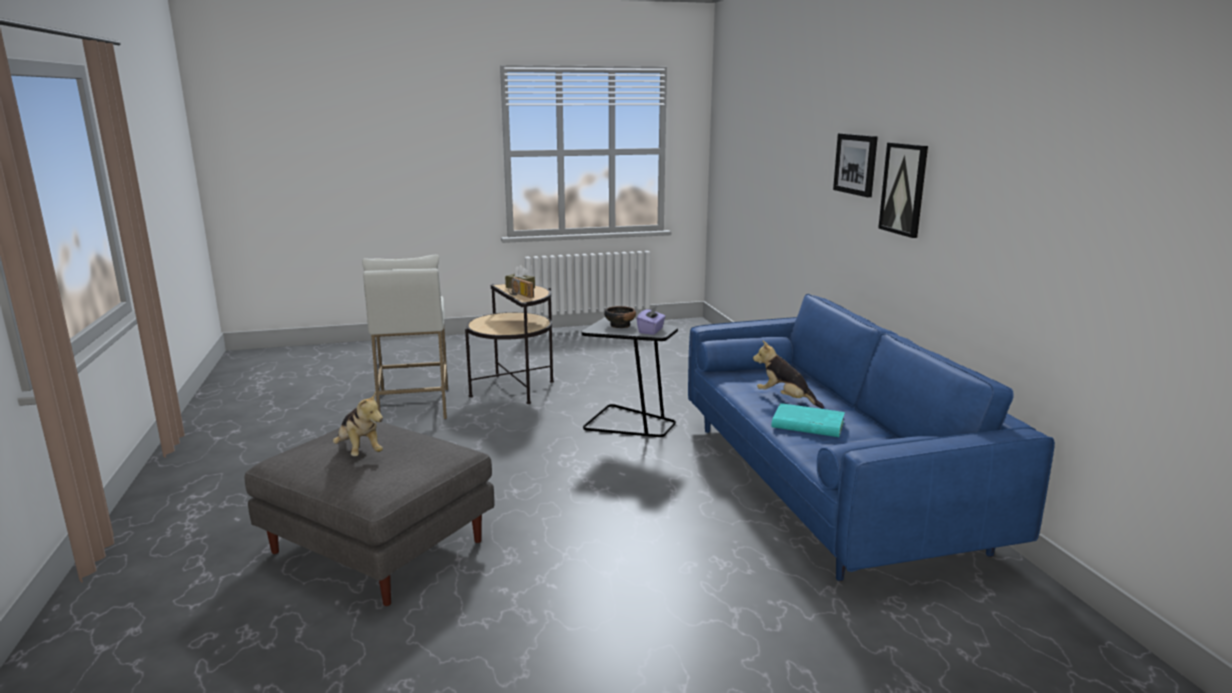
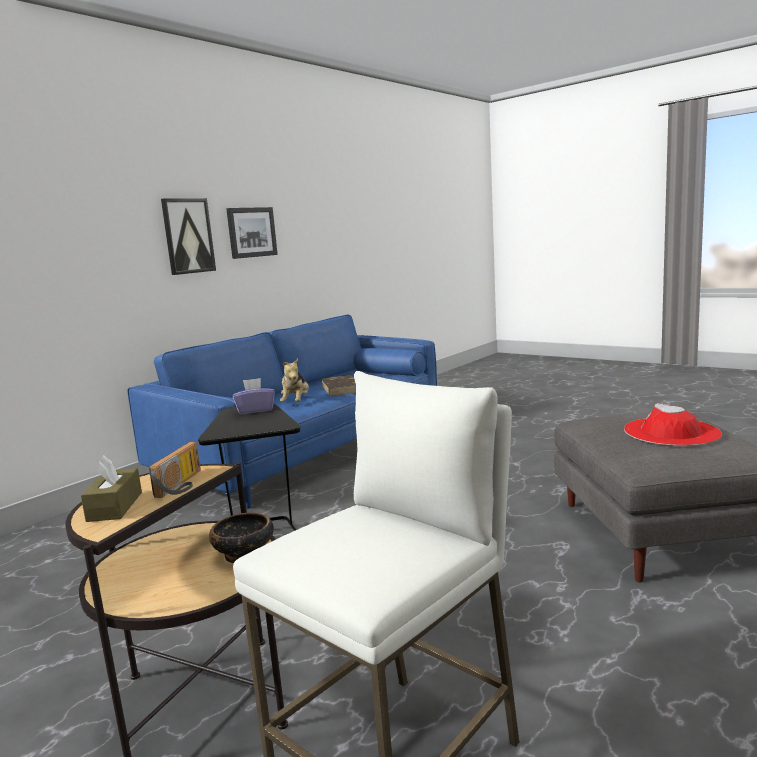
camera: 125 degrees left, 5 degrees down
plush toy [333,391,383,456] -> red hat [624,403,722,446]
bowl [604,306,636,328] -> bowl moved to [209,512,274,563]
turquoise book [771,403,845,437] -> brown book [321,375,356,396]
picture [833,133,878,197] -> picture moved to [226,207,278,259]

